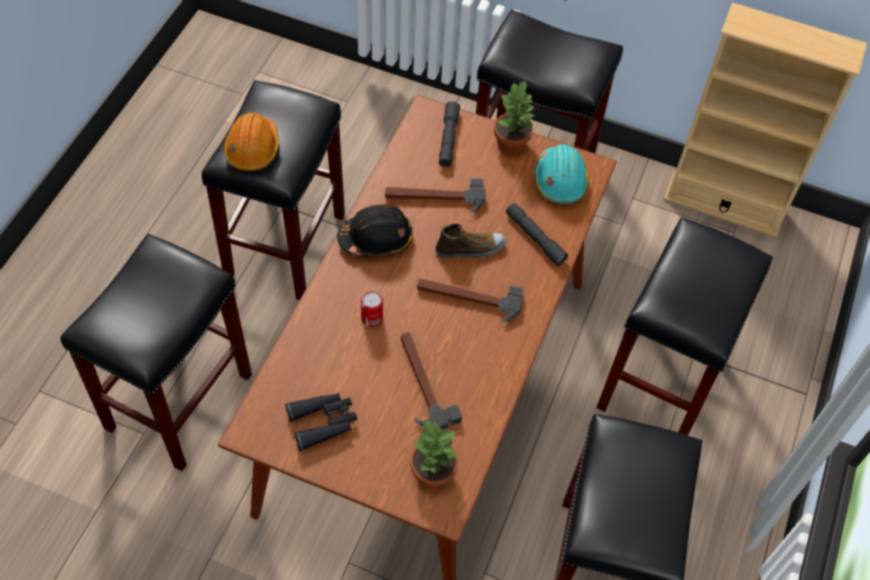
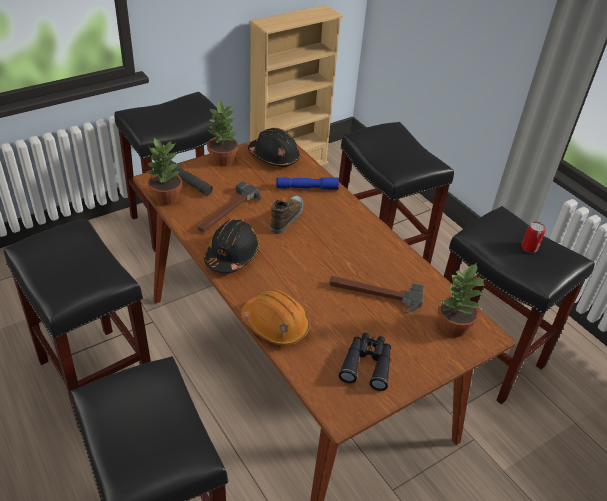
camera: 55 degrees left, 15 degrees down
orange hard hat [224,113,279,171] -> orange hard hat moved to [241,289,310,346]
can [361,291,383,327] -> can moved to [521,221,546,253]
hammer [417,278,523,323] -> none
grey flashlight [506,203,569,266] -> blue flashlight [276,177,339,190]
turquoise hard hat [535,144,589,204] -> black hard hat [248,128,300,167]
none -> potted plant [145,138,182,205]

